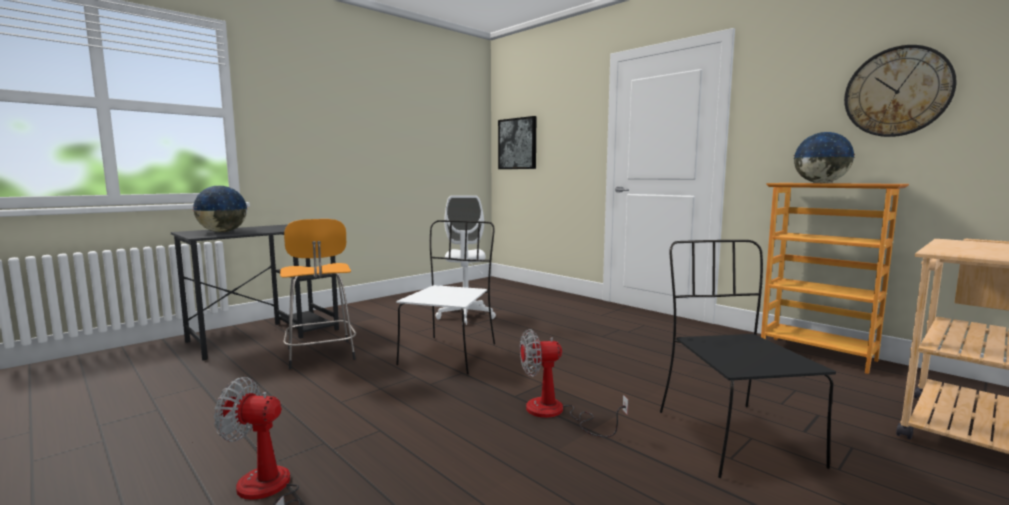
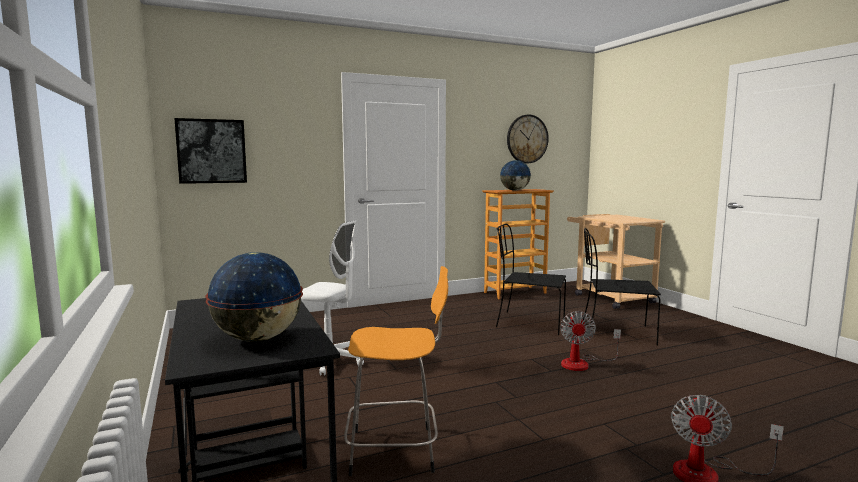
camera: 70 degrees left, 0 degrees up
white chair [396,220,495,374] -> none
none -> black chair [496,224,566,335]

